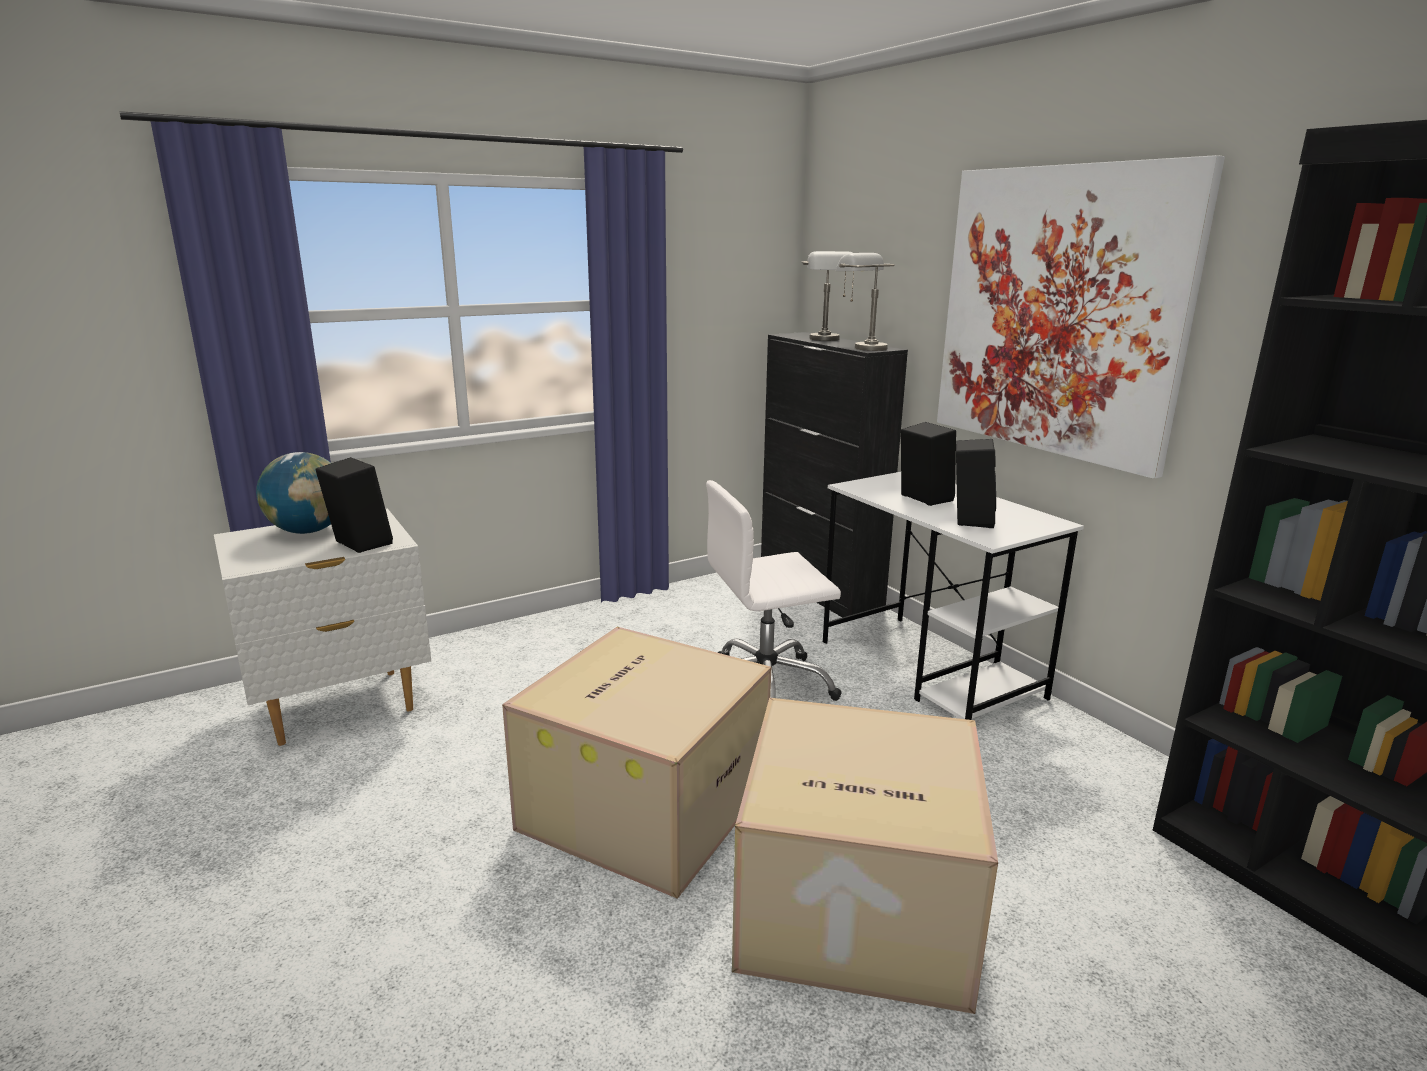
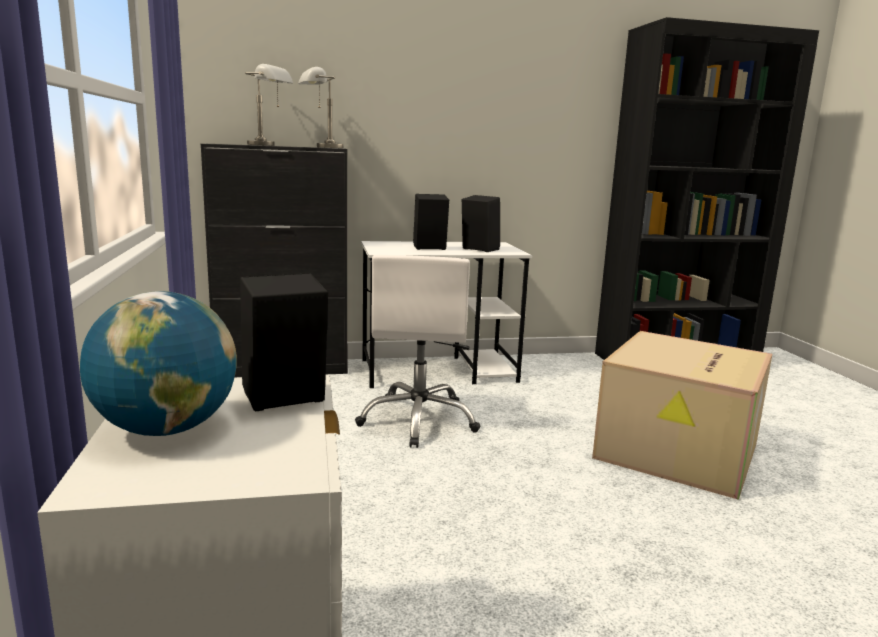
camera: 70 degrees left, 5 degrees down
cardboard box [502,627,771,899] -> none
picture [937,155,1225,479] -> none

